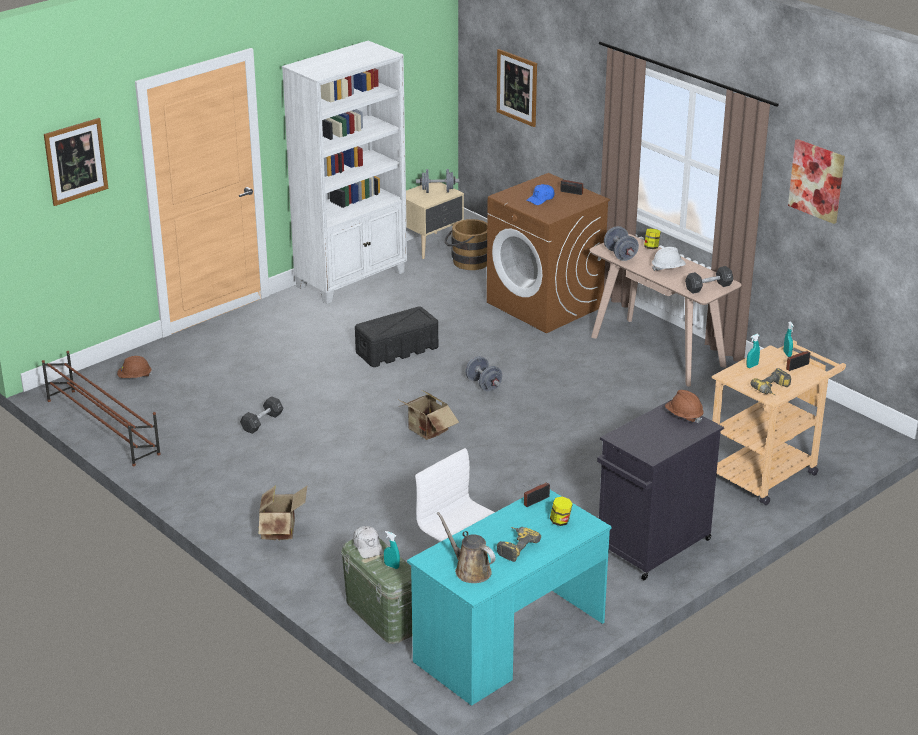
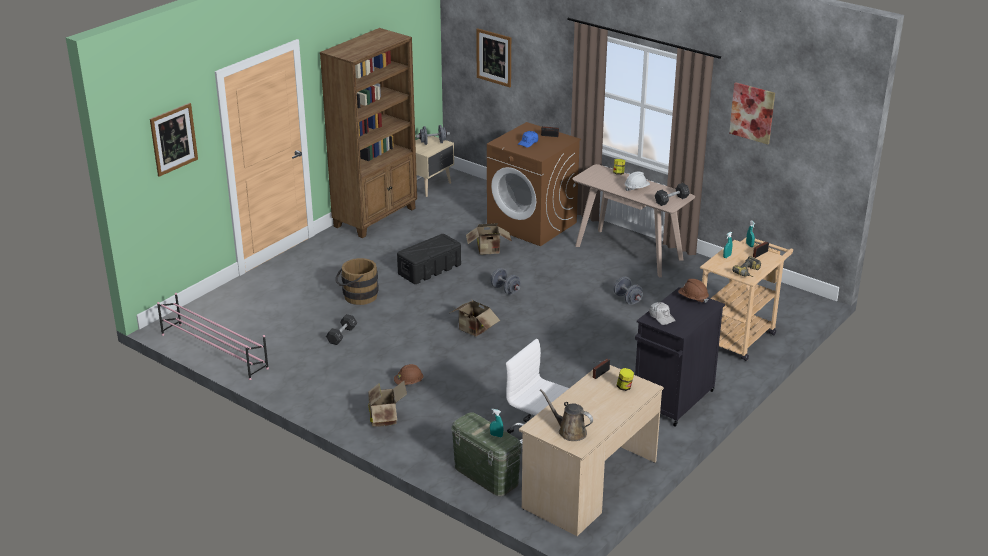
camera: 10 degrees left, 0 degrees up
brown shoe rack [42,351,161,466] -> pink shoe rack [157,293,269,380]
brown hard hat [117,356,152,378] -> brown hard hat moved to [394,364,423,385]
white bookcase [282,41,407,304] -> brown bookcase [320,28,417,238]
white cap [353,526,384,558] -> white cap moved to [649,302,676,325]
turquoise desk [407,490,612,706] -> beige desk [519,365,664,536]
brown bucket [444,219,487,270] -> brown bucket moved to [336,258,379,305]
power drill [497,527,541,562] -> none
grey dumbbell [604,226,639,261] -> grey dumbbell moved to [614,277,643,305]
none -> cardboard box [466,223,512,255]

